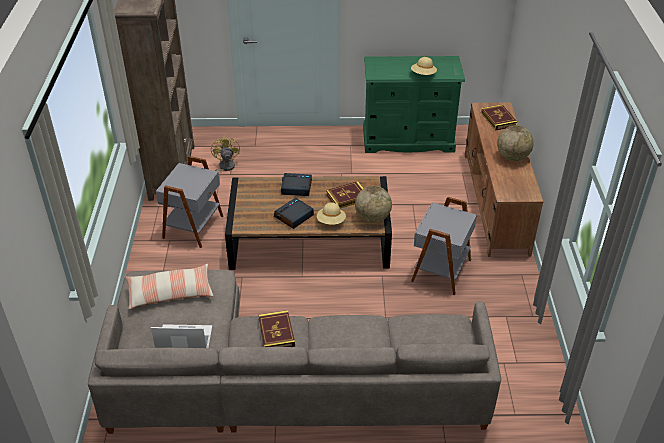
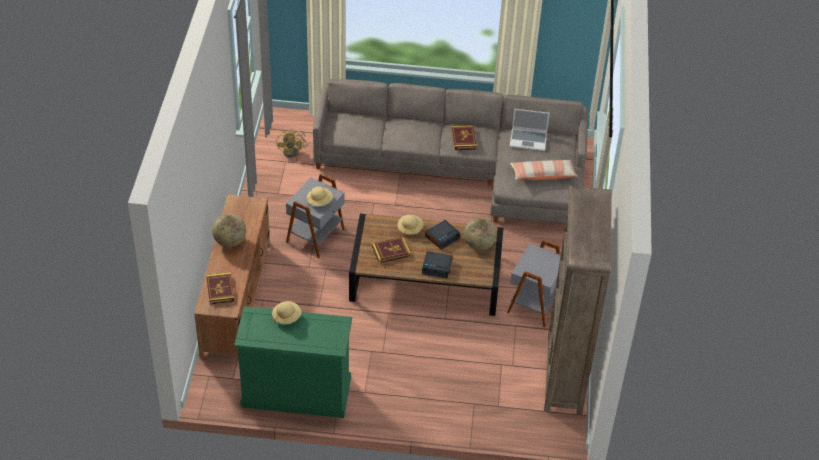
camera: 175 degrees left, 5 degrees up
yellow fan [211,135,240,172] -> yellow fan moved to [276,129,307,158]
globe [355,186,392,223] -> globe moved to [464,217,497,250]
none -> beige hat [307,186,333,206]

